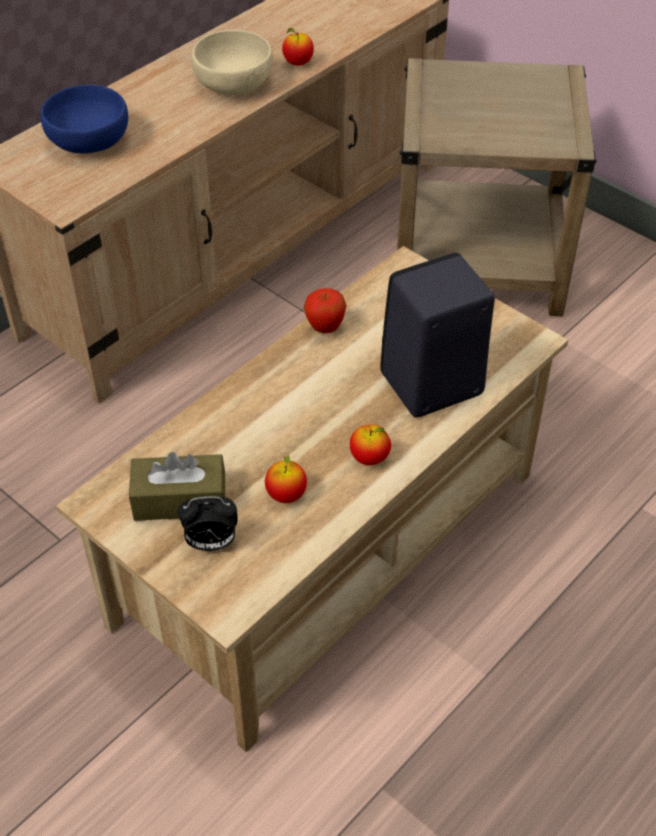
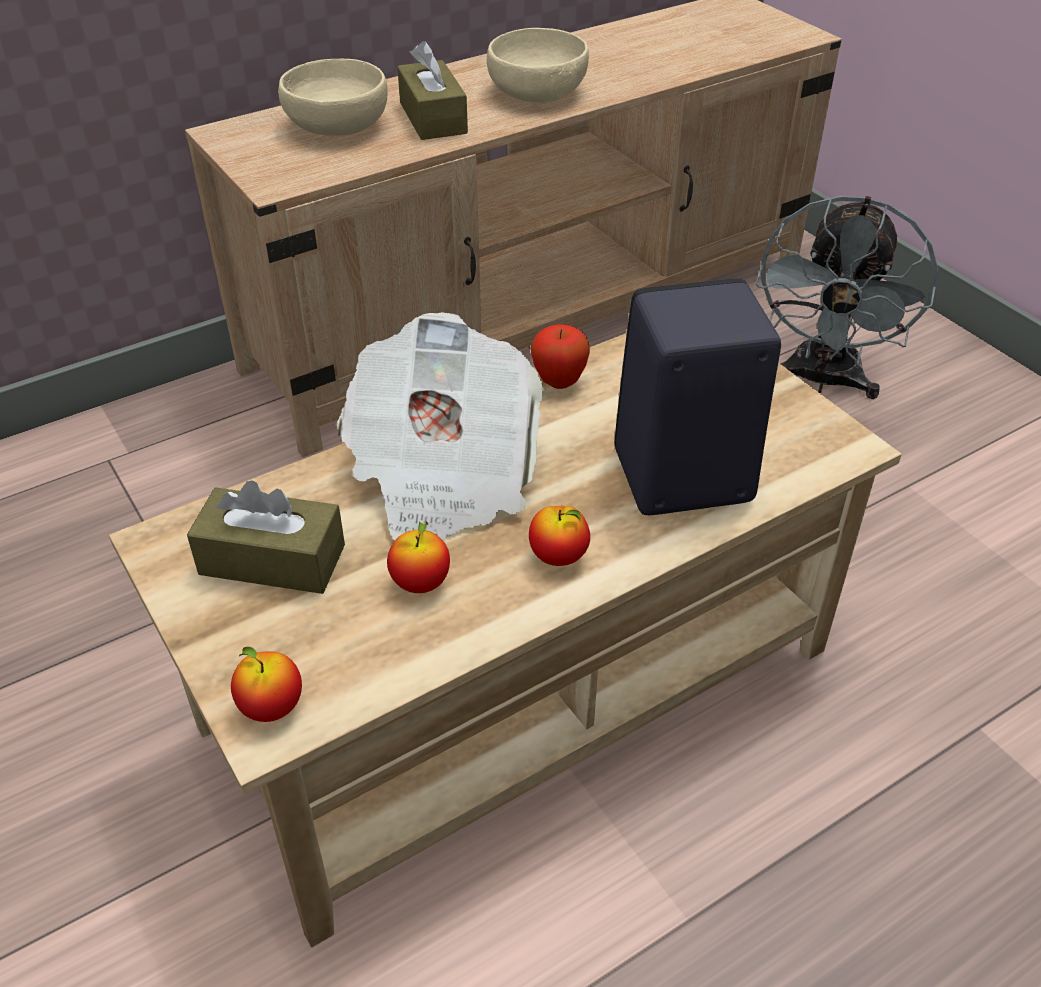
camera: 15 degrees right, 5 degrees down
blue bowl [40,85,128,153] -> beige bowl [278,59,388,136]
alarm clock [178,496,238,551] -> none
apple [282,28,314,66] -> apple moved to [231,647,302,722]
beige side table [397,58,597,316] -> grey fan [755,196,938,399]
none -> newspaper [337,312,544,540]
none -> brown tissue box [397,41,468,140]

